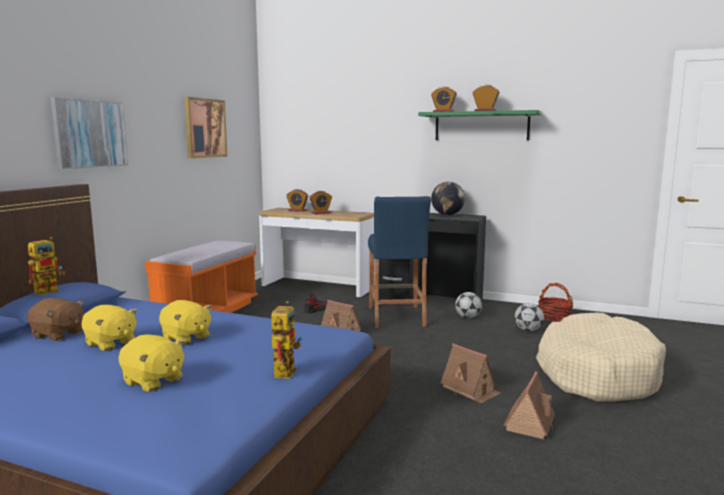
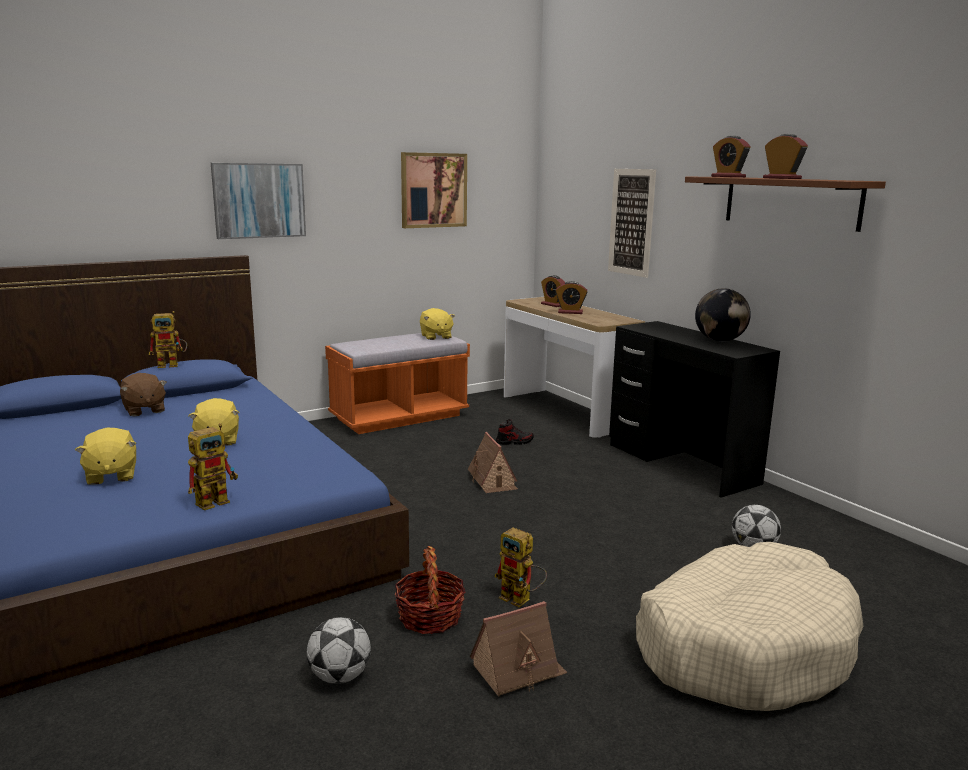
camera: 35 degrees right, 5 degrees up
yellow plush toy [81,305,137,351] -> yellow plush toy moved to [420,308,455,340]
blue stool [368,196,431,328] -> none
green shelf [418,110,542,140] -> brown shelf [685,177,886,232]
toy house [441,343,501,403] -> toy robot [494,527,547,607]
football [455,292,482,319] -> football moved to [307,617,371,684]
basket [538,283,574,322] -> basket moved to [394,546,465,634]
none -> picture [608,169,656,278]

